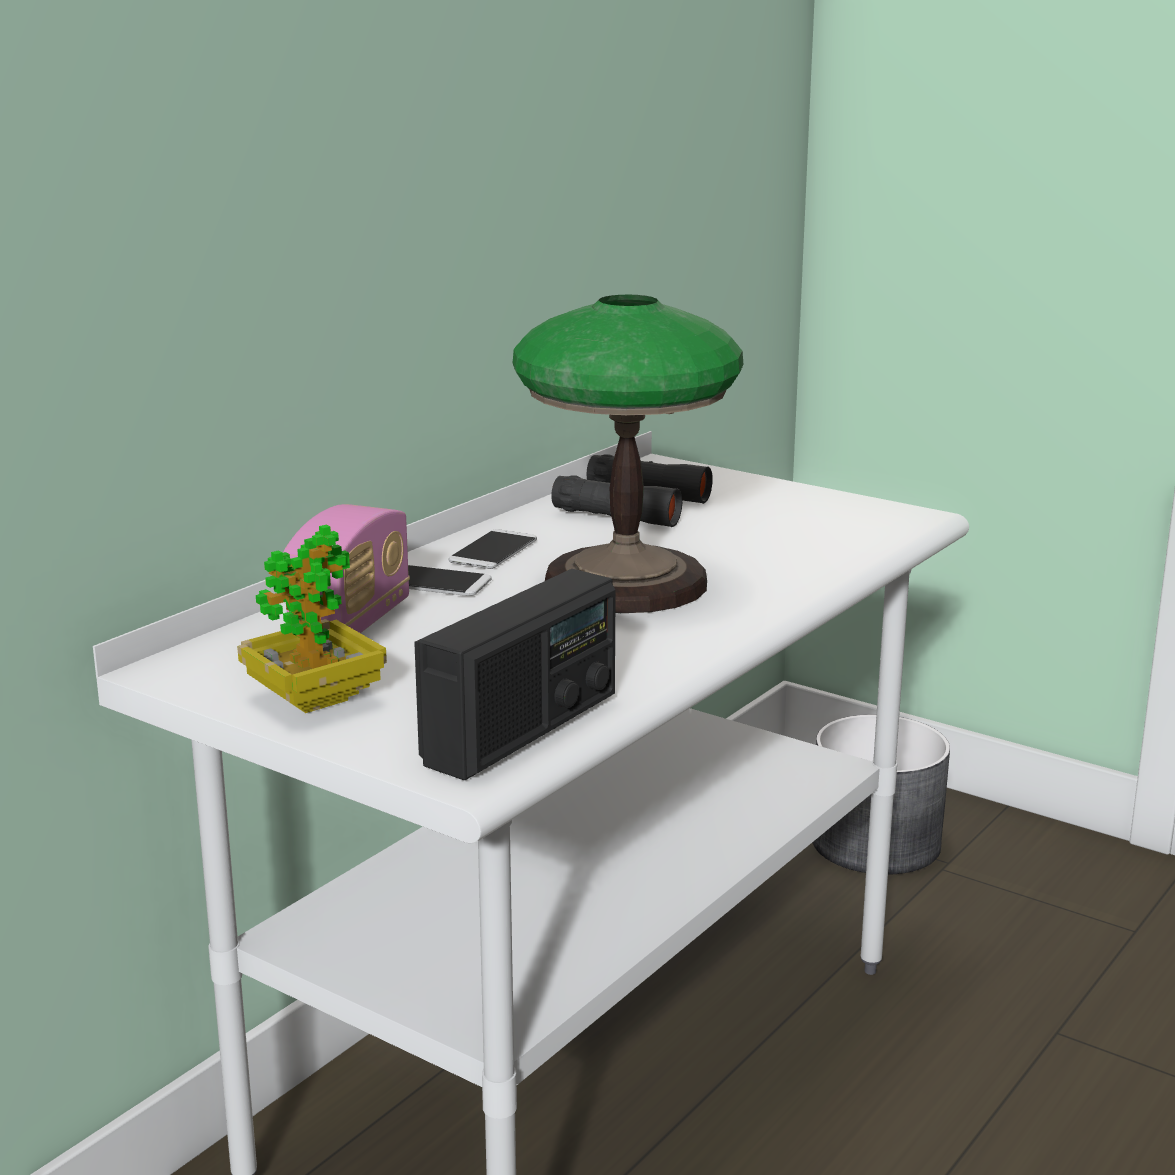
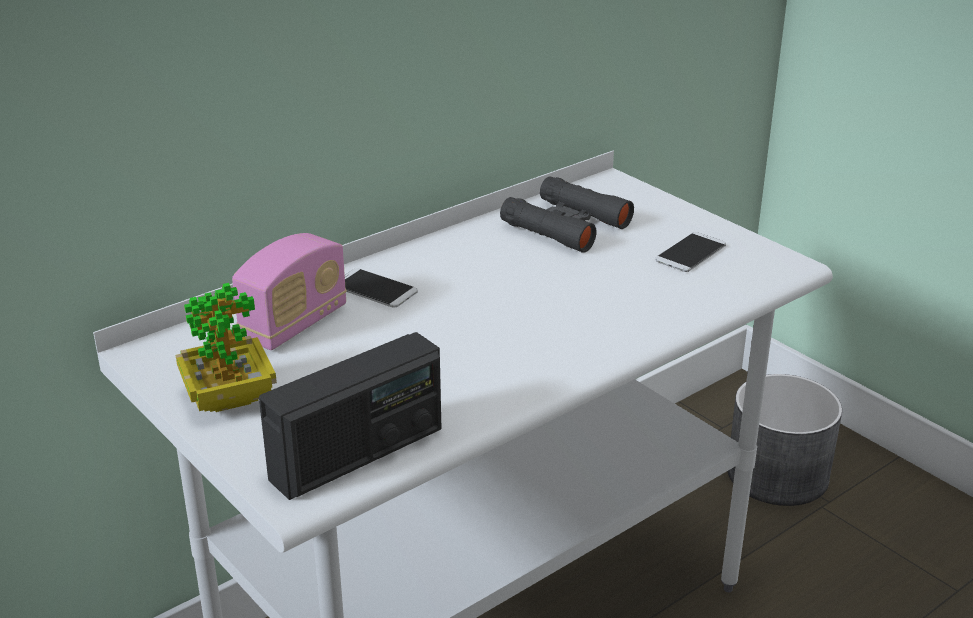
camera: 15 degrees right, 10 degrees up
phone [449,529,537,569] -> phone moved to [655,232,726,272]
table lamp [513,295,744,613] -> none

